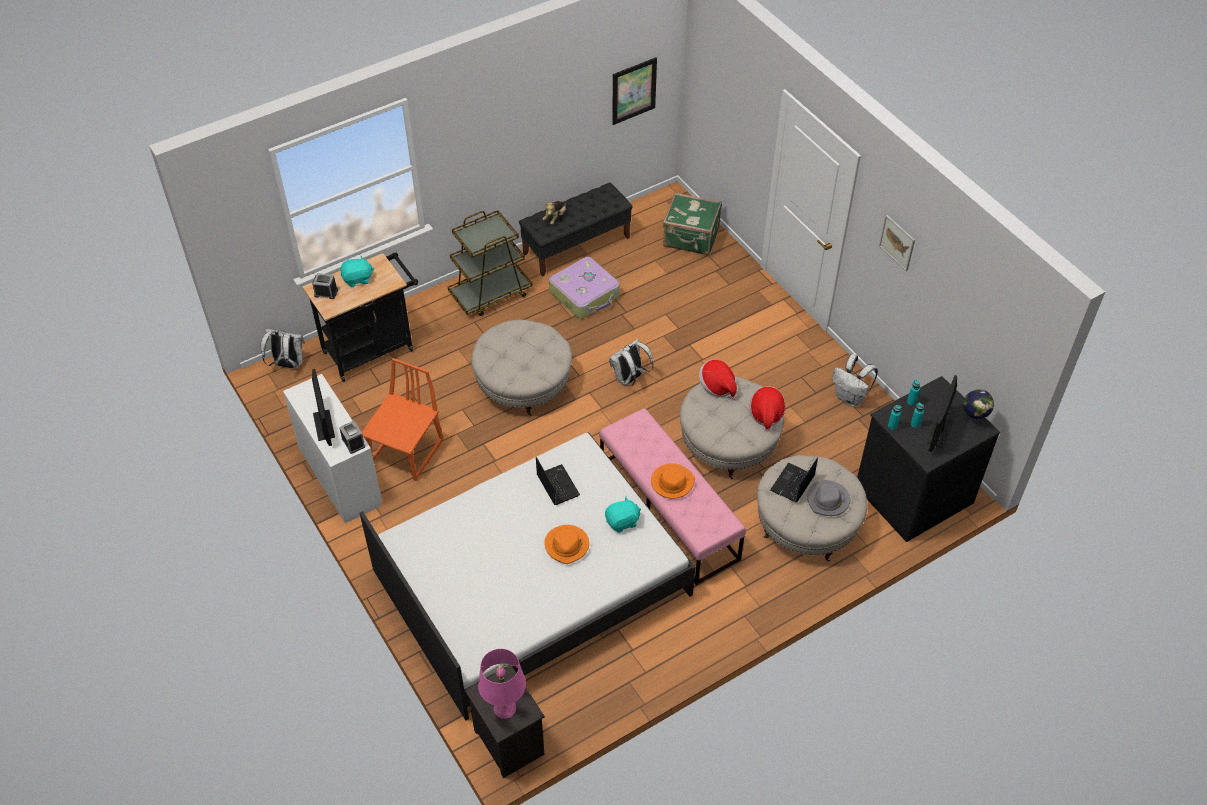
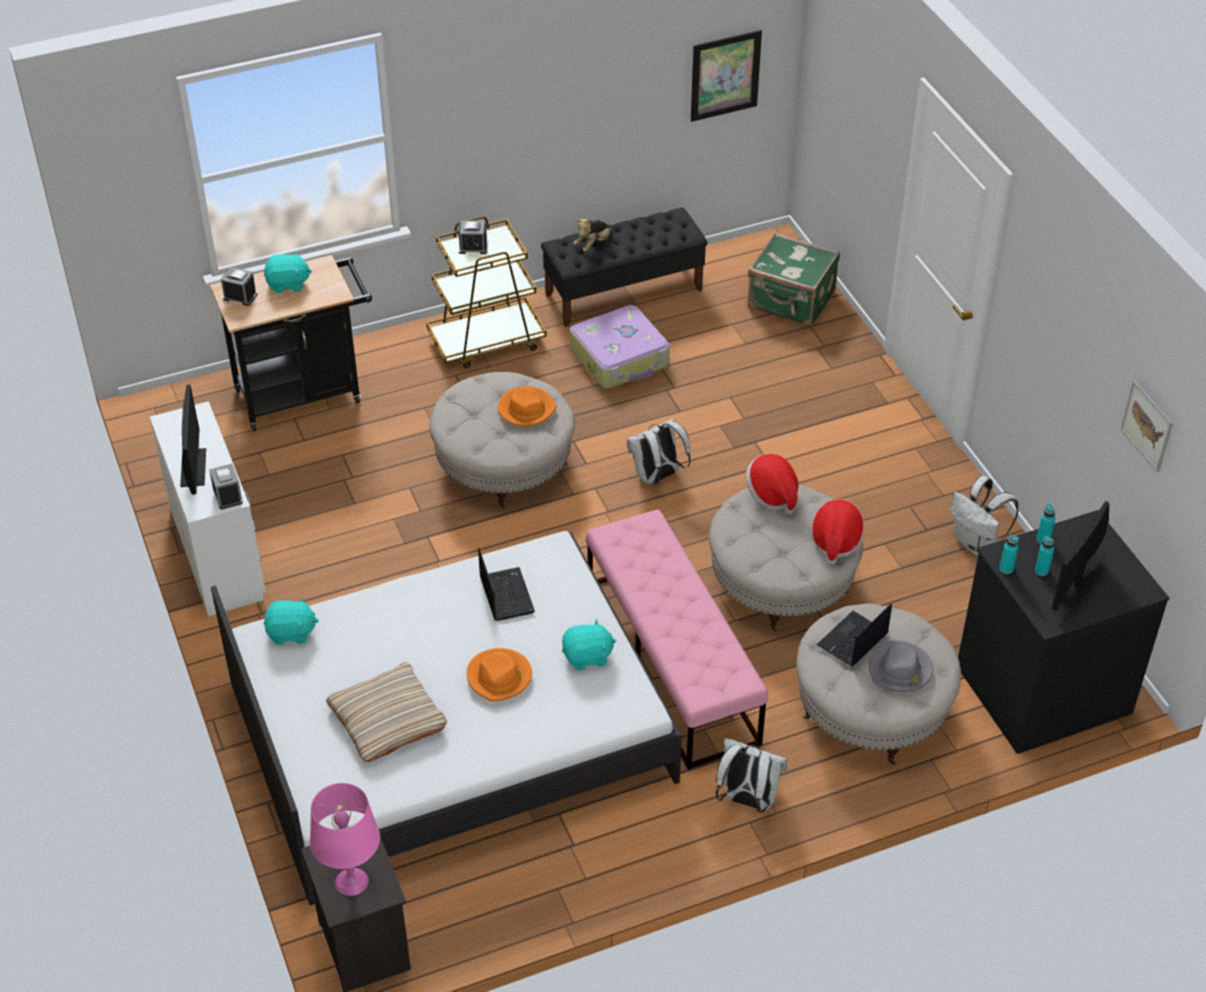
camera: 10 degrees right, 5 degrees down
white backpack [261,329,305,369] -> white backpack moved to [716,738,787,813]
orange chair [362,358,444,481] -> none
orange hat [651,464,695,499] -> orange hat moved to [498,386,557,427]
picture [879,215,915,271] -> picture moved to [1120,381,1173,472]
globe [963,389,994,426] -> none
none -> turquoise plush toy [264,597,319,645]
none -> beige pillow [326,662,447,762]
none -> alarm clock [459,221,488,254]

